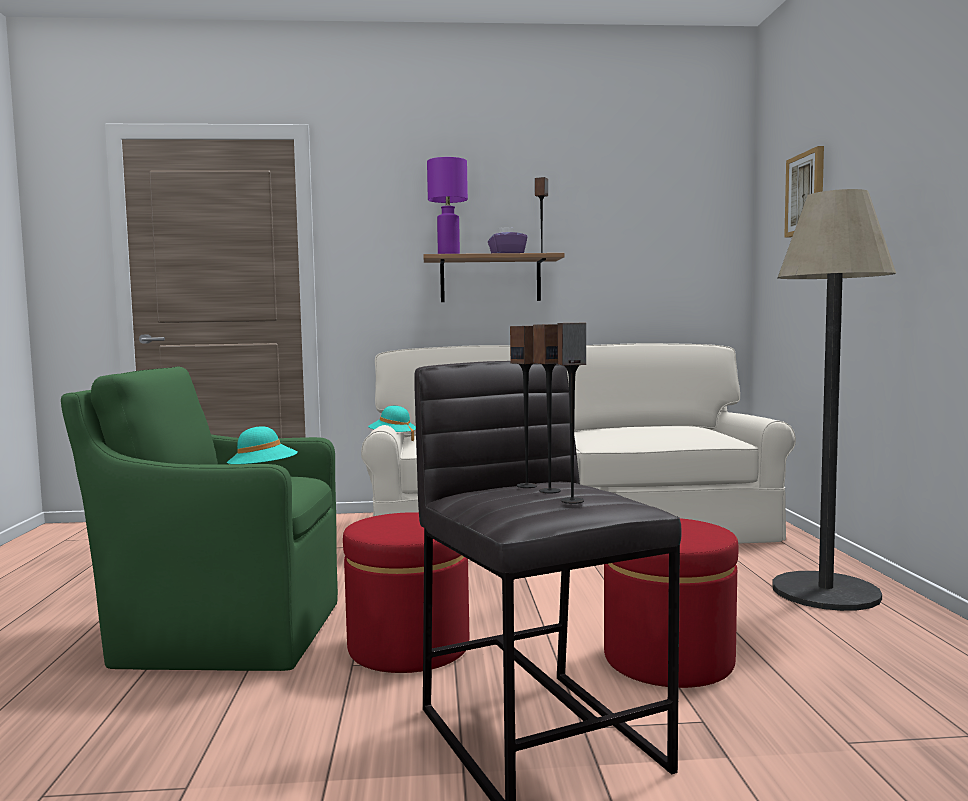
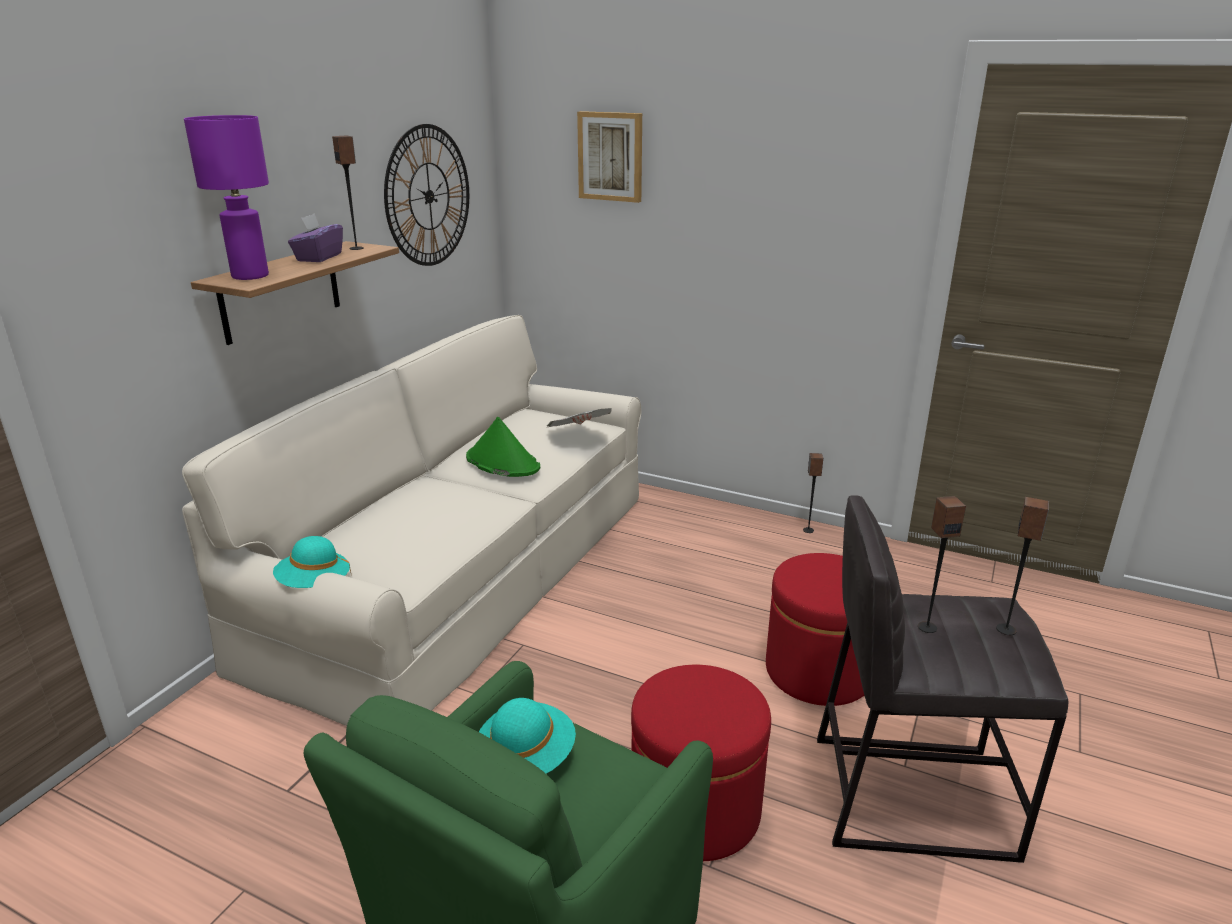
camera: 60 degrees left, 20 degrees up
speaker [533,324,561,493] -> speaker moved to [803,453,823,533]
floor lamp [773,189,896,611] -> none
none -> wall clock [384,124,469,266]
none -> green hat [466,417,540,477]
none -> newspaper [547,408,612,427]

